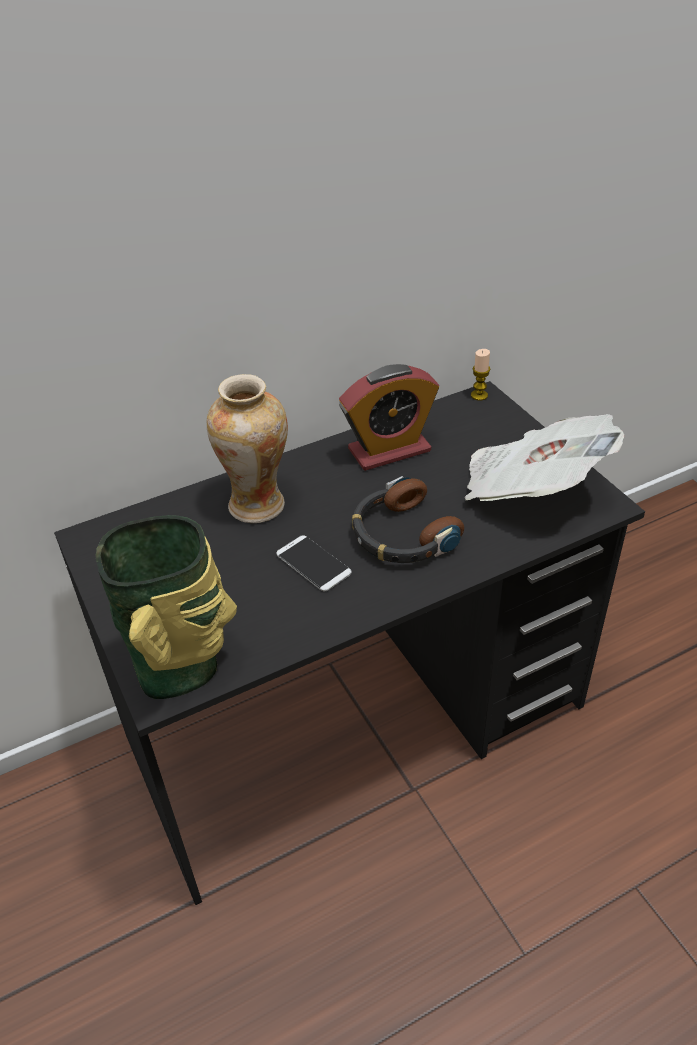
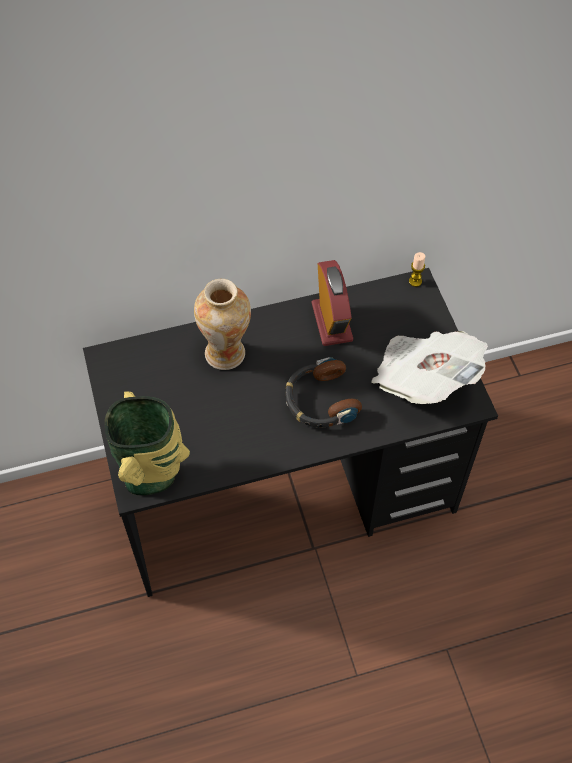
camera: 10 degrees right, 15 degrees up
phone [276,535,352,592] -> none
alarm clock [339,364,439,471] -> alarm clock turned 90 degrees counterclockwise [312,260,353,346]

